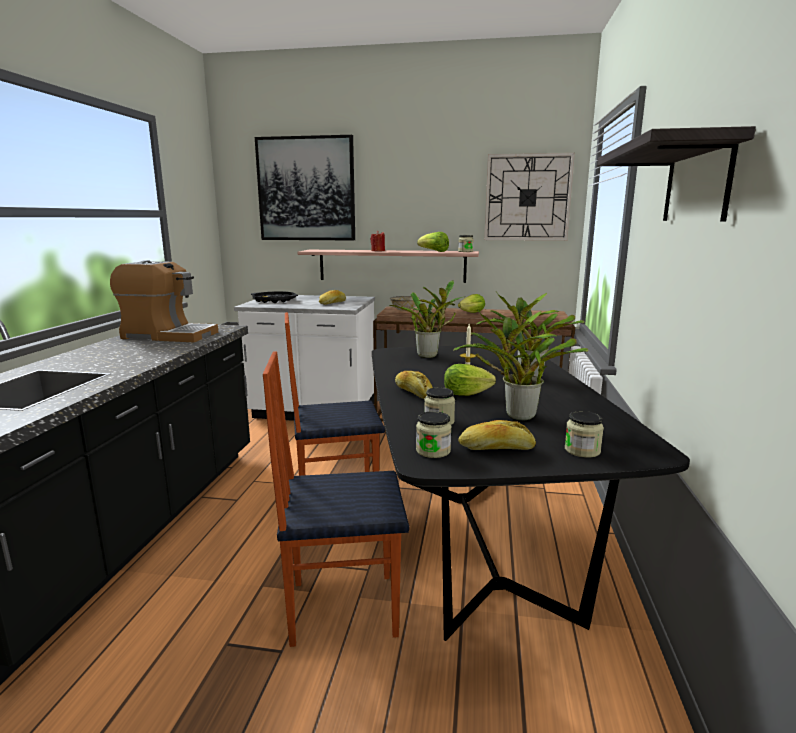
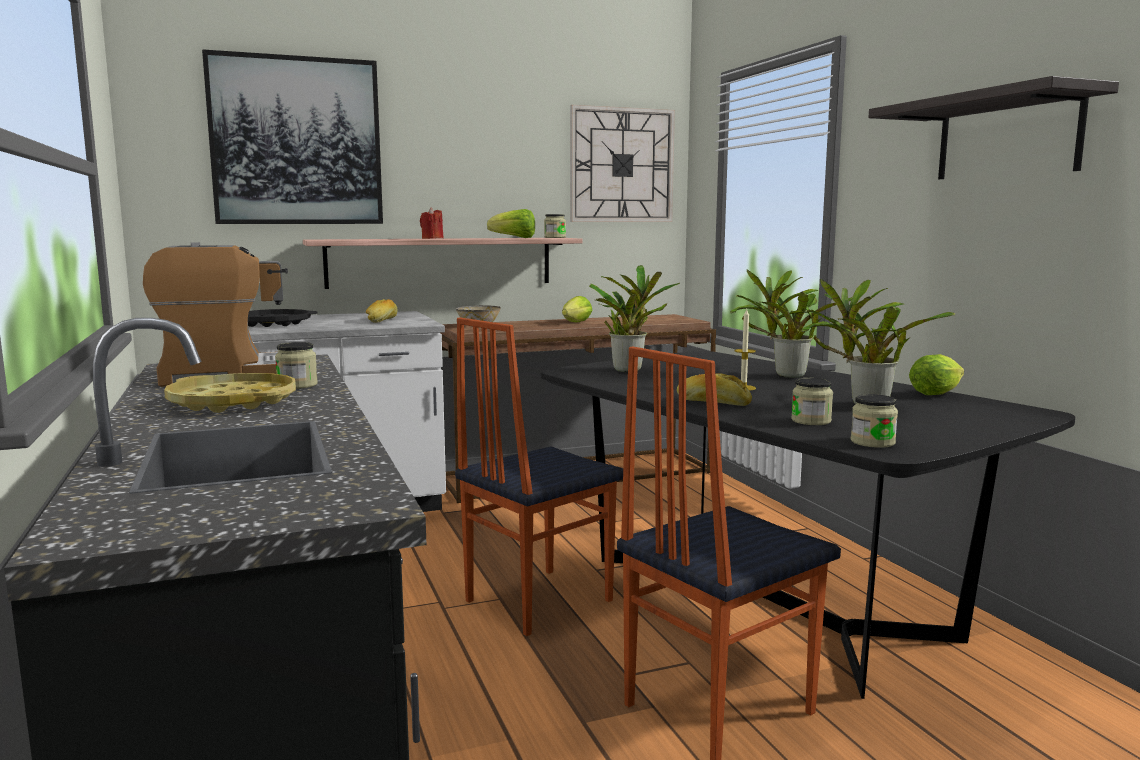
camera: 30 degrees left, 5 degrees down
lettuce [444,364,496,396] -> lettuce moved to [909,354,964,395]
bread [458,420,536,450] -> none
jar [565,411,604,458] -> jar moved to [275,342,318,389]
none -> yellow tray [164,373,296,413]

